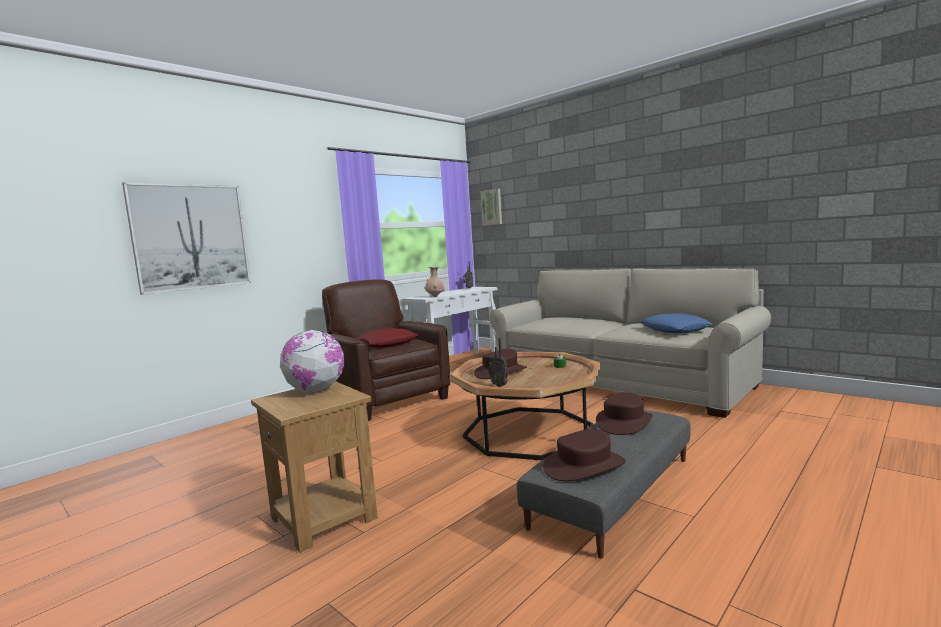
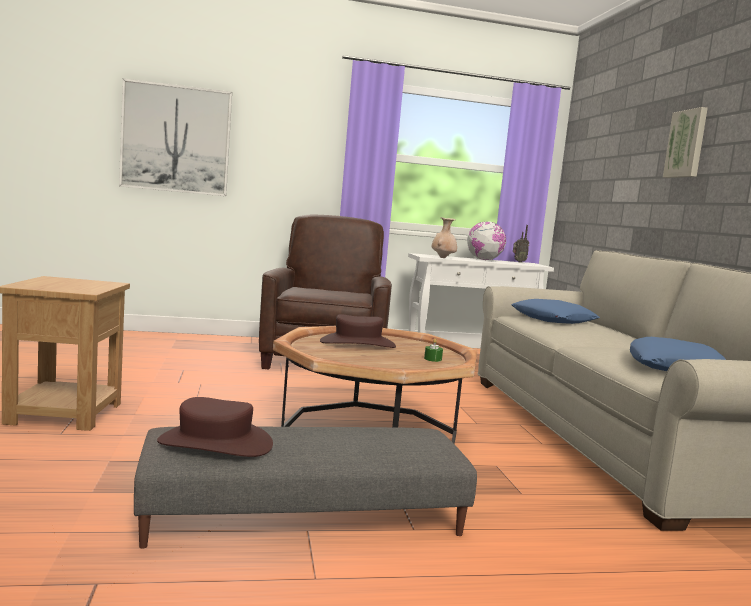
camera: 35 degrees right, 0 degrees up
globe [280,330,344,392] -> globe moved to [467,222,506,260]
red pillow [356,328,419,348] -> none
picture [480,189,502,226] -> picture moved to [663,107,708,178]
radio [488,338,508,387] -> none
brown hat [596,392,652,435] -> none
none -> blue pillow [511,299,600,324]

